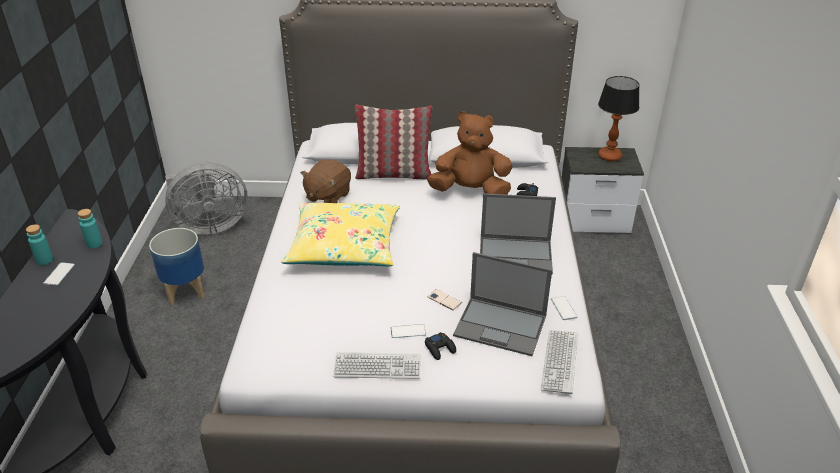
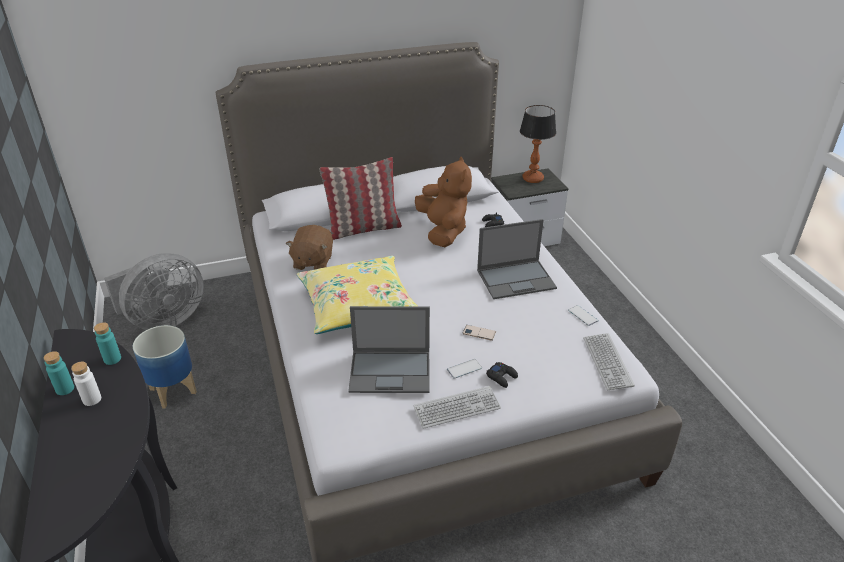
camera: 20 degrees left, 0 degrees up
phone [43,262,75,286] -> white bottle [71,361,101,406]
brown plush toy [427,111,512,195] -> brown plush toy turned 90 degrees clockwise [415,157,472,247]
laptop [453,252,552,356] -> laptop moved to [348,306,430,393]

